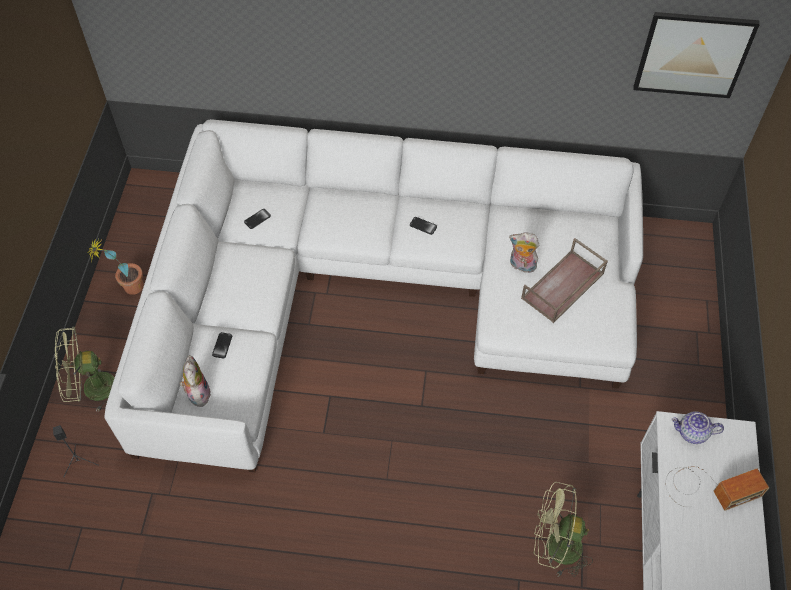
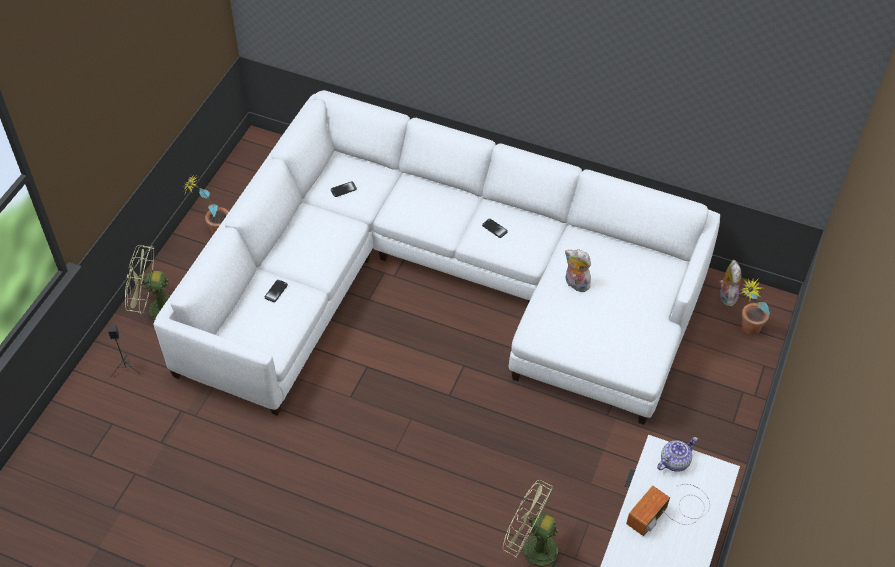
camera: 15 degrees right, 5 degrees down
plush toy [180,355,211,407] -> plush toy moved to [720,260,741,306]
brown tray [521,238,608,323] -> none
picture [633,12,760,98] -> none
radio [665,466,769,511] -> radio turned 135 degrees clockwise [626,484,710,536]
teapot [671,411,724,444] -> teapot turned 120 degrees clockwise [657,437,698,472]
none -> potted plant [740,278,770,335]

